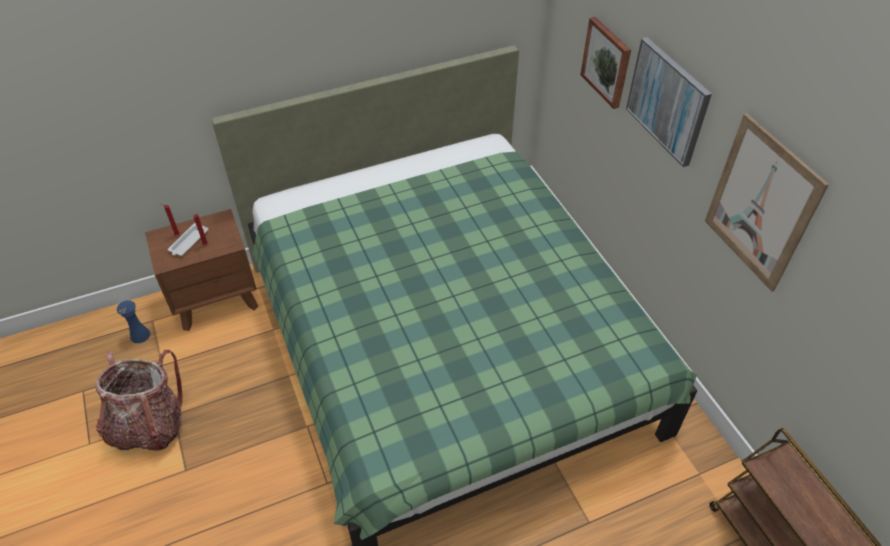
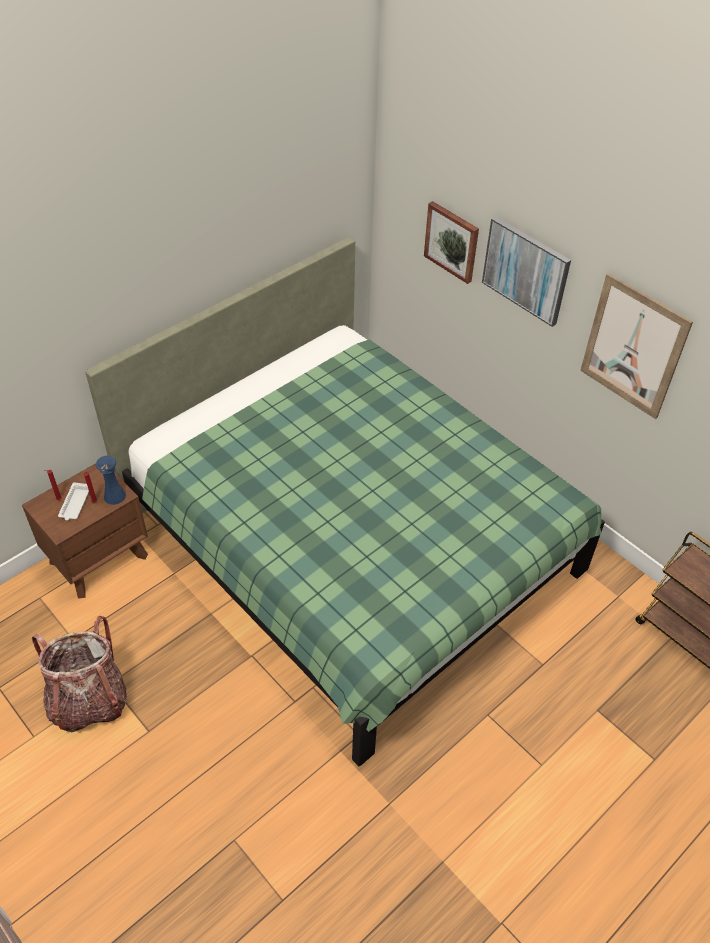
camera: 20 degrees left, 0 degrees up
blue vase [117,300,150,343] -> blue vase moved to [96,456,126,505]

